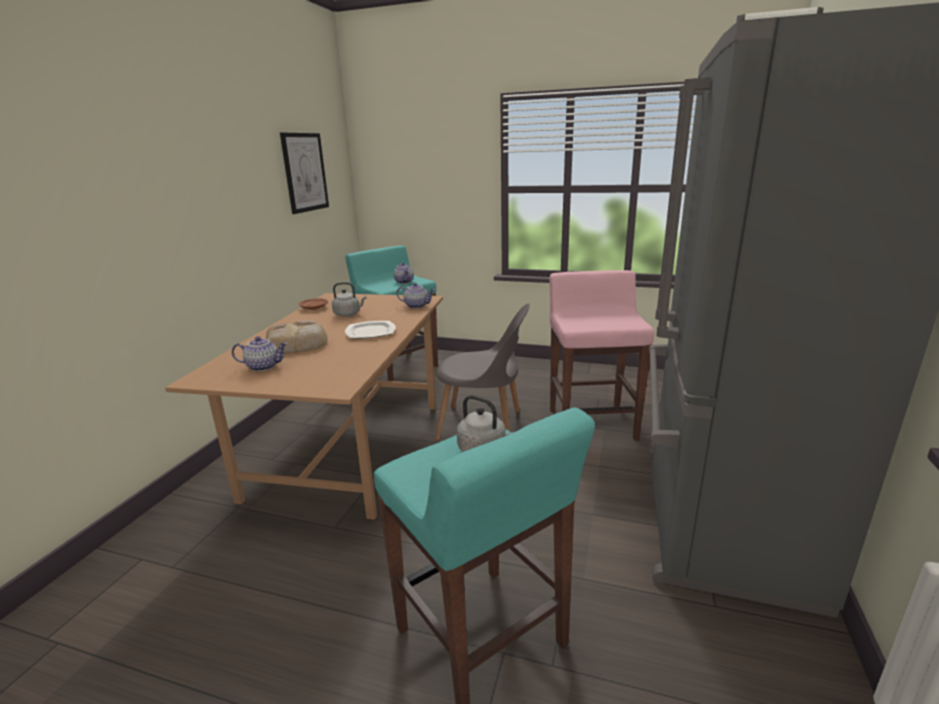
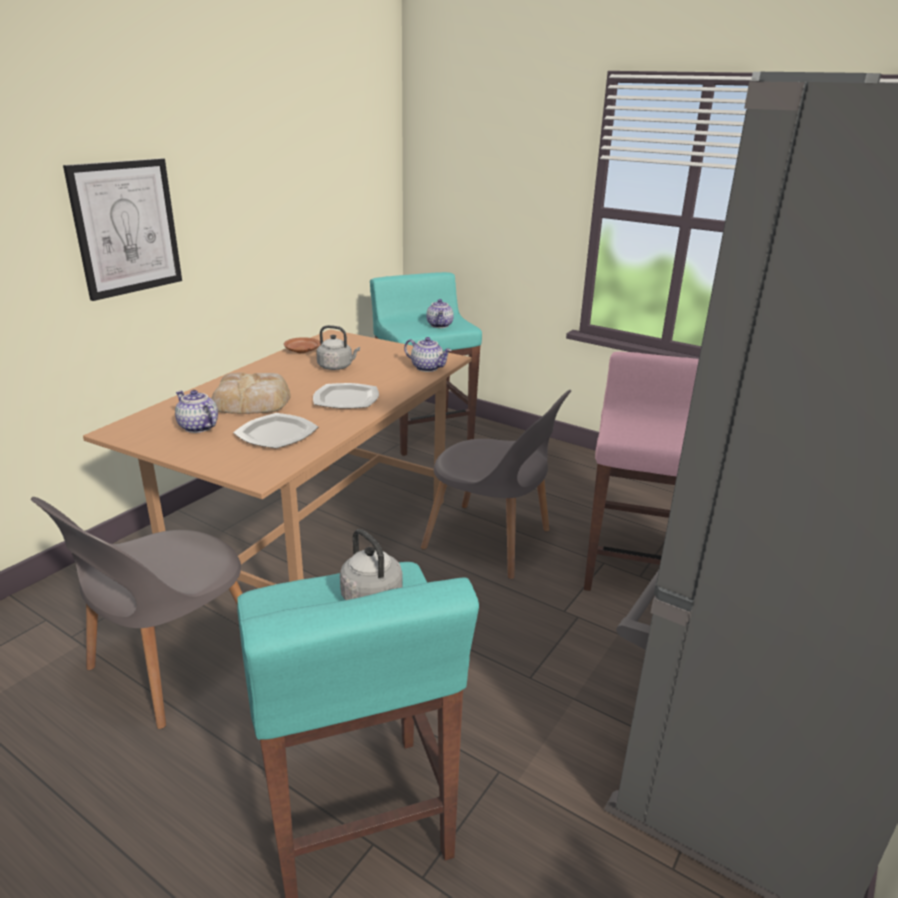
camera: 15 degrees right, 5 degrees up
teapot [232,336,288,371] -> teapot turned 150 degrees counterclockwise [175,390,218,433]
picture [280,132,329,214] -> picture moved to [63,158,182,301]
none -> grey chair [31,497,243,729]
none -> plate [233,413,318,449]

